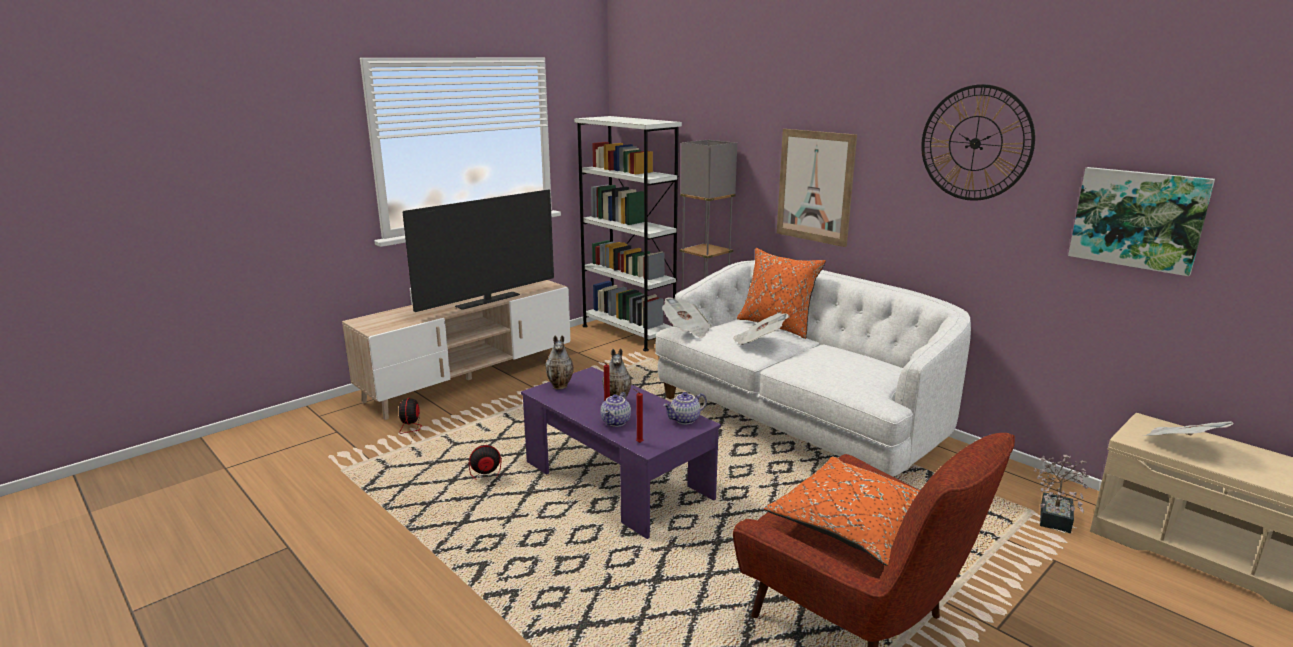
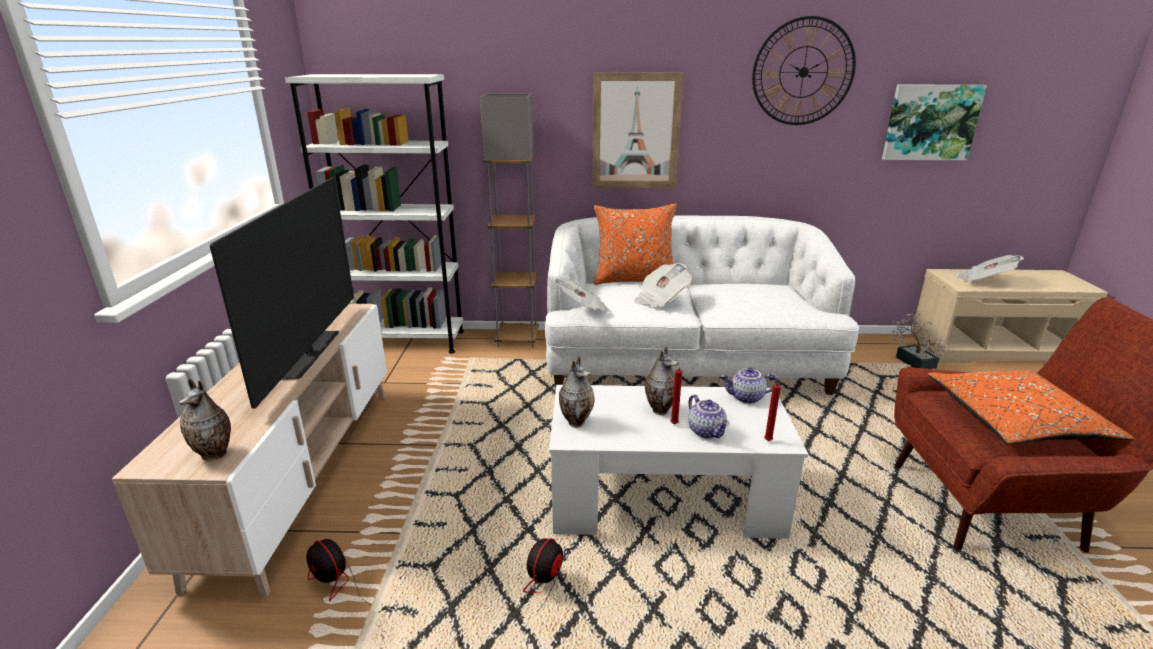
camera: 45 degrees left, 5 degrees up
purple coffee table [521,367,721,539] -> white coffee table [549,385,808,539]
teapot [663,392,707,424] -> teapot turned 75 degrees clockwise [721,367,778,404]
none -> vase [179,378,231,461]

